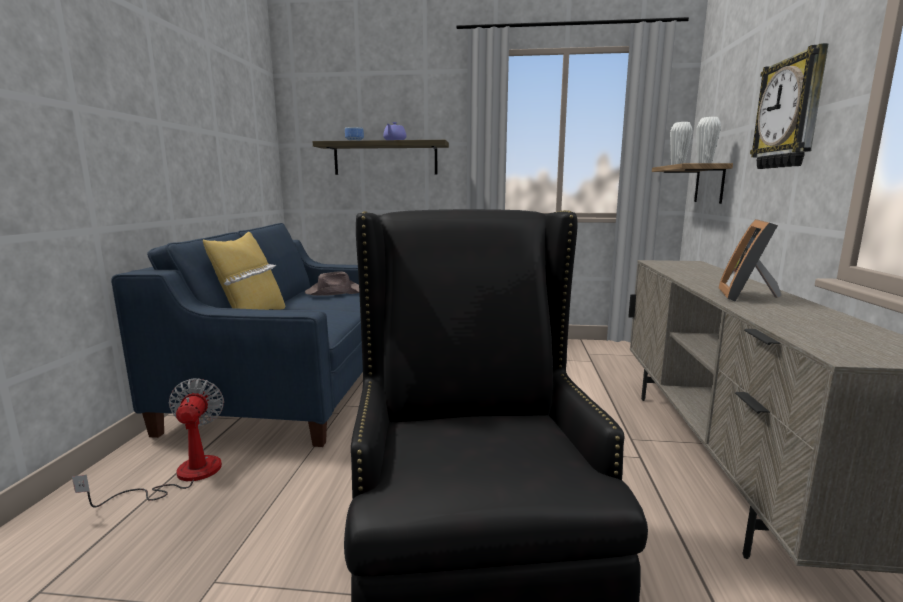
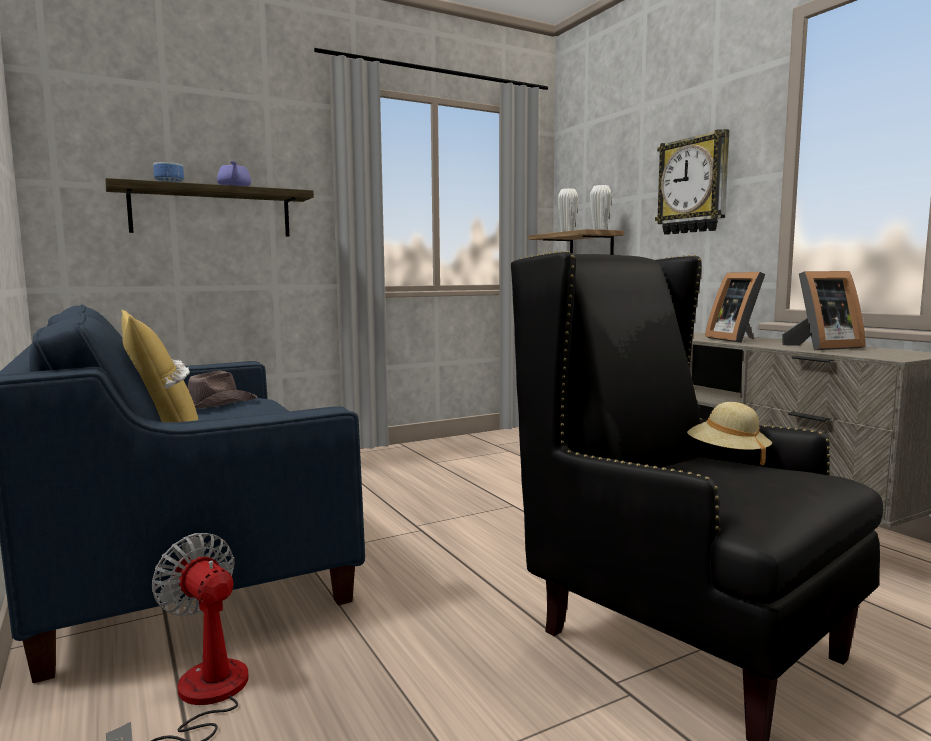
camera: 35 degrees left, 5 degrees down
none -> beige hat [687,402,772,466]
none -> picture frame [782,271,866,350]

